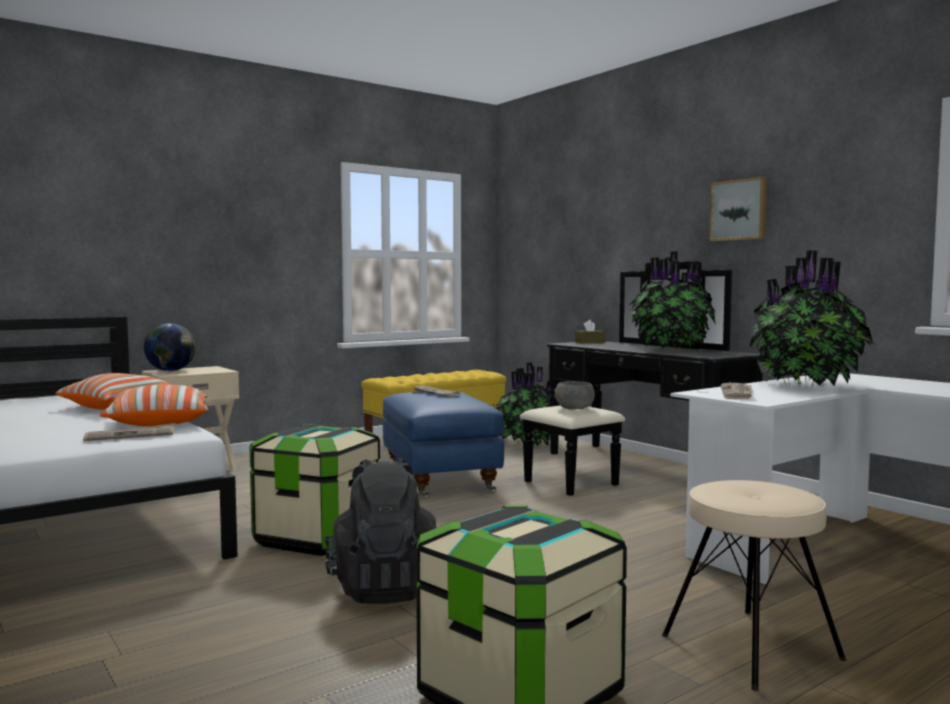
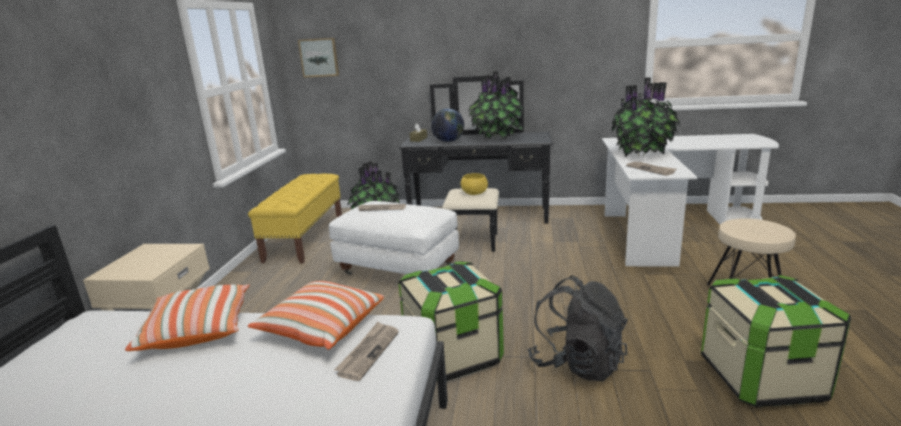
camera: 45 degrees left, 15 degrees up
globe [144,323,196,371] -> globe moved to [431,109,464,142]
blue ottoman [383,391,504,497] -> white ottoman [329,201,459,275]
grey bowl [555,381,595,409] -> yellow bowl [461,173,488,195]
picture [710,177,767,241] -> picture moved to [298,38,339,78]

